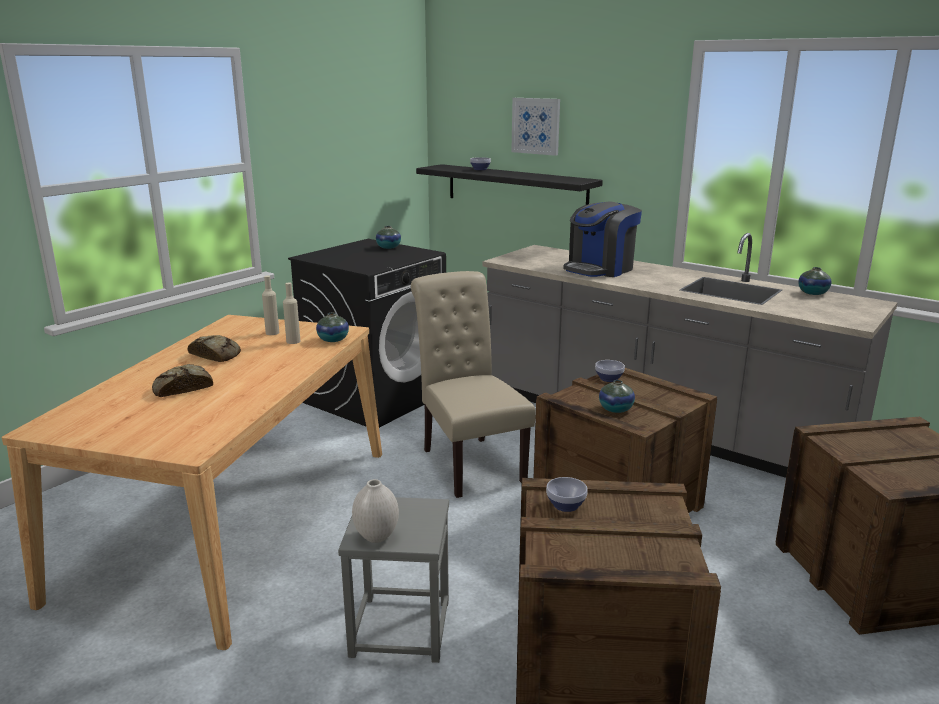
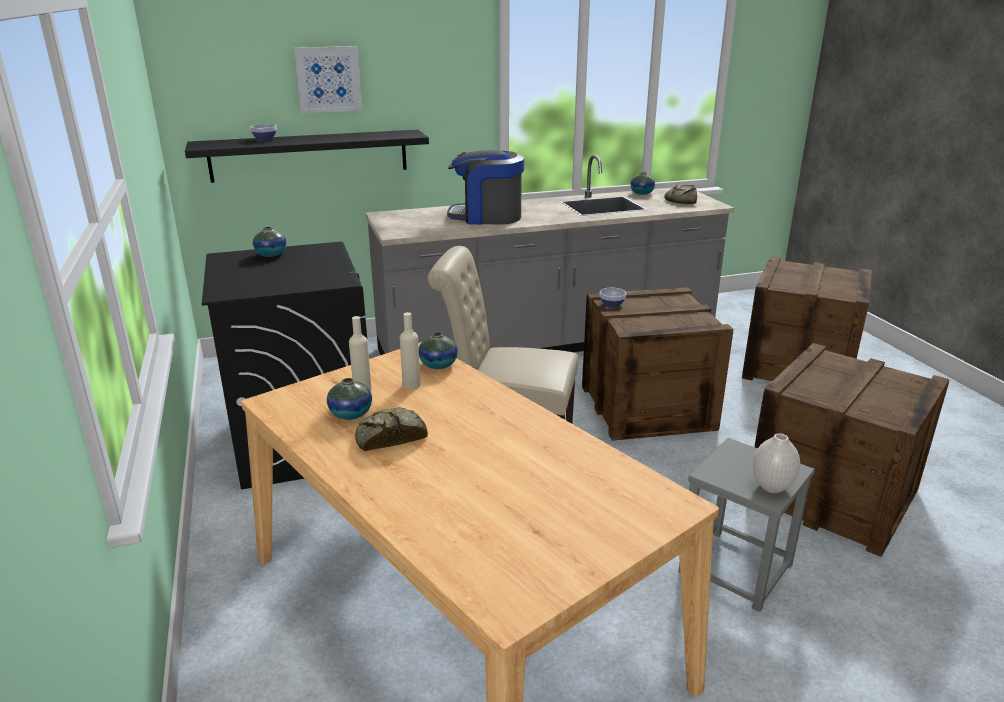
camera: 55 degrees left, 5 degrees up
bread [152,364,213,397] -> bread moved to [664,185,697,204]
bowl [546,477,588,512] -> none
coffee machine [563,201,642,277] -> coffee machine turned 105 degrees clockwise [447,150,524,225]
vase [599,380,635,413] -> vase moved to [327,378,372,420]

